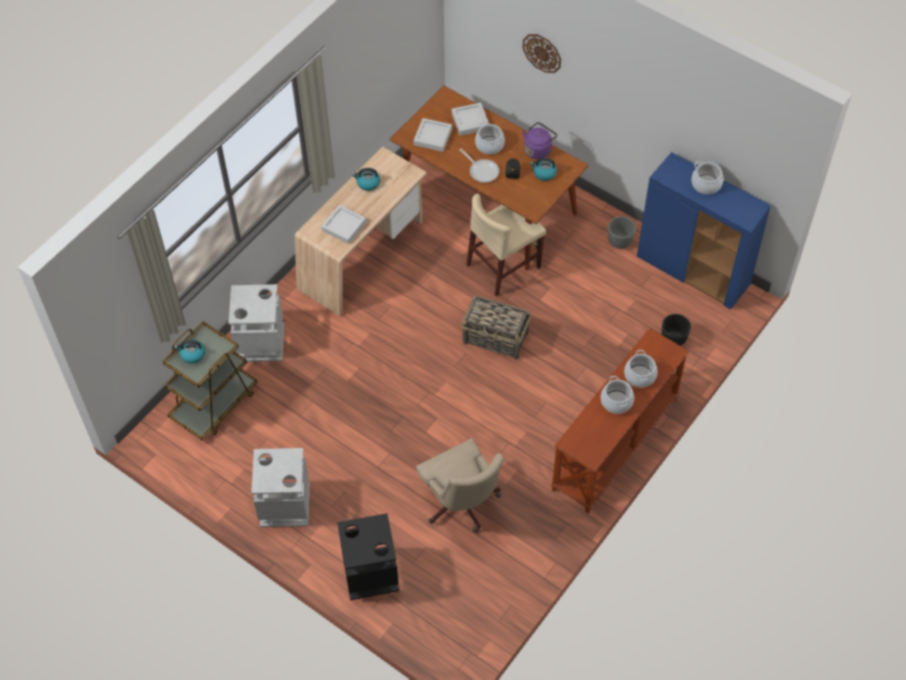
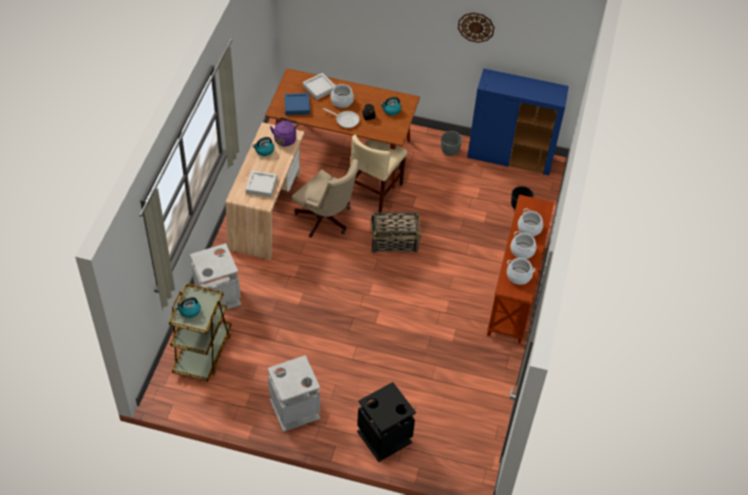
camera: 25 degrees left, 5 degrees down
grey tray [414,118,452,152] -> blue tray [284,93,310,115]
beige office chair [416,438,504,533] -> beige office chair moved to [292,159,359,238]
wall clock [522,34,561,73] -> wall clock moved to [458,12,495,43]
purple kettle [522,122,557,159] -> purple kettle moved to [270,117,299,146]
cooking pot [692,161,724,194] -> cooking pot moved to [507,258,535,285]

